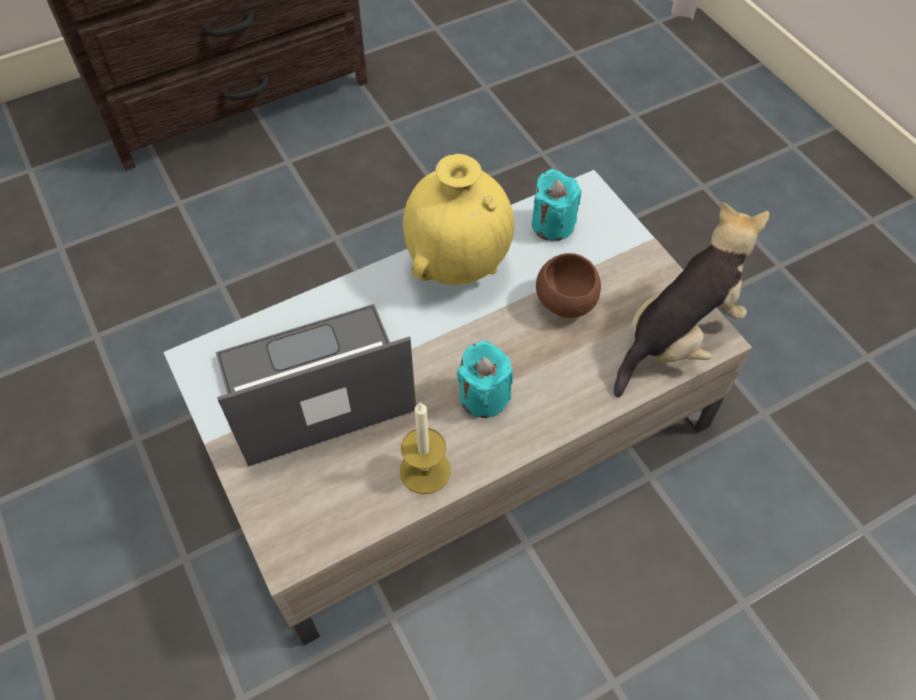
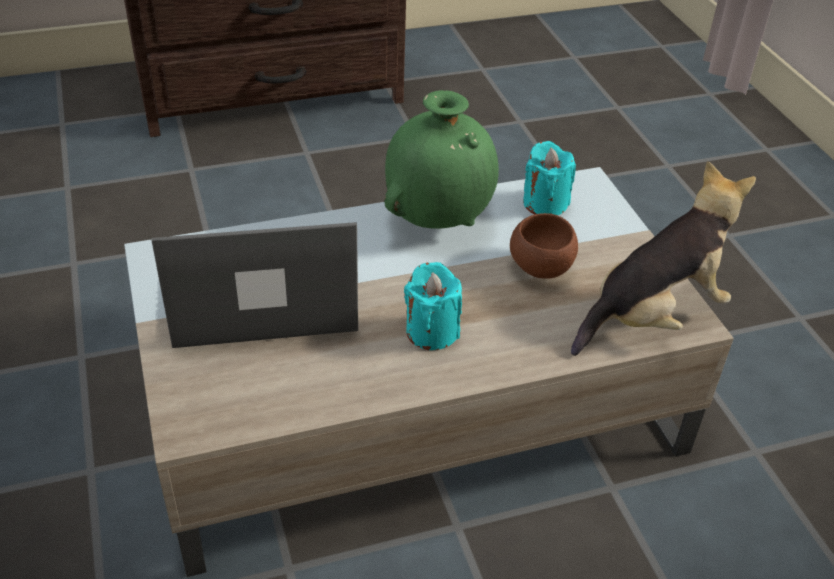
camera: 10 degrees right, 15 degrees down
candle [400,402,451,494] -> none
yellow vase [403,154,514,285] -> green vase [384,90,499,229]

